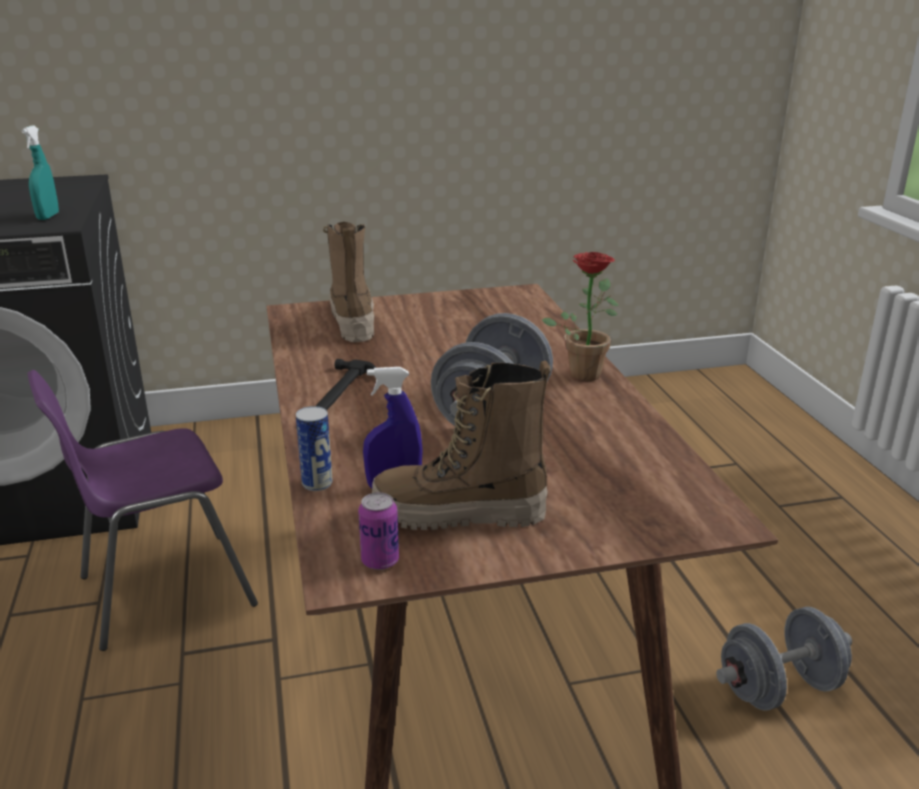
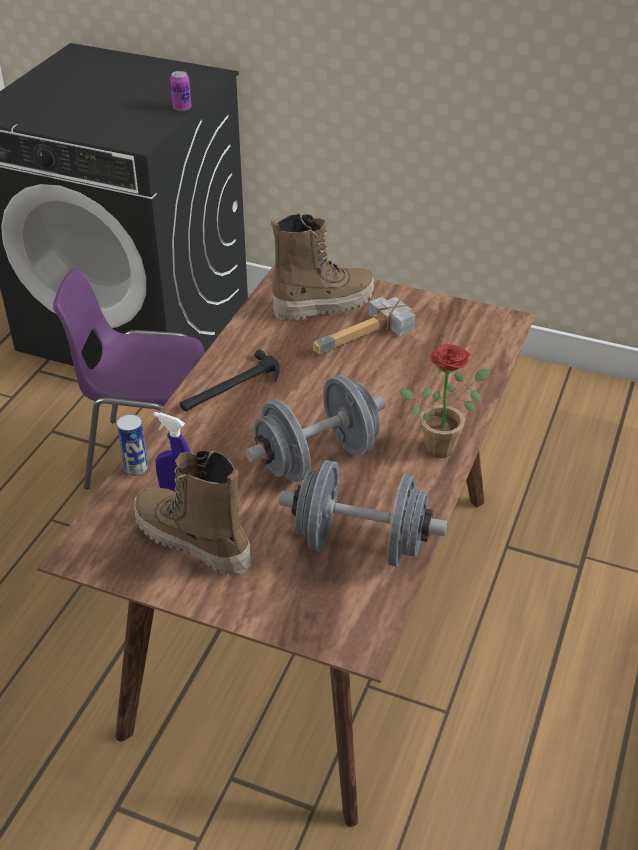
camera: 35 degrees right, 15 degrees up
turquoise spray bottle [21,126,59,220] -> none
boot [323,222,374,342] -> boot turned 45 degrees clockwise [271,213,374,321]
can [358,492,399,570] -> can moved to [170,71,192,111]
grey dumbbell [716,607,852,711] -> grey dumbbell moved to [279,460,447,567]
none -> hammer [313,297,415,354]

